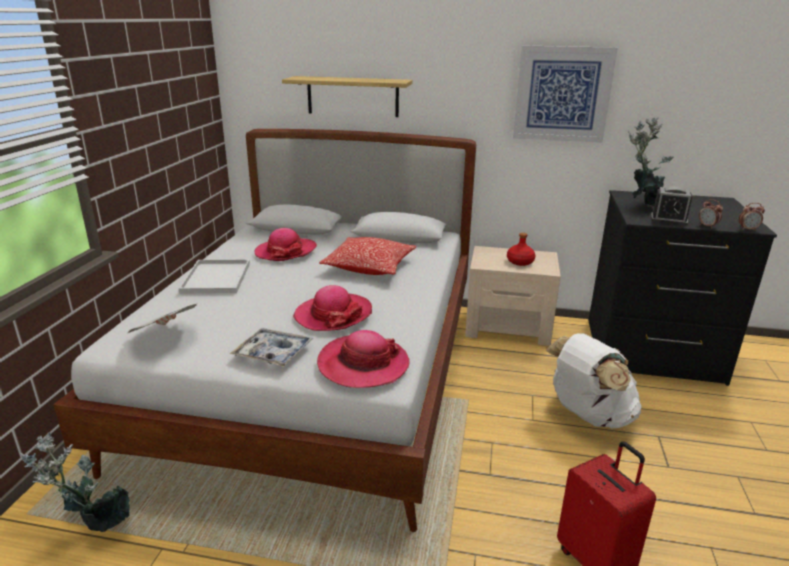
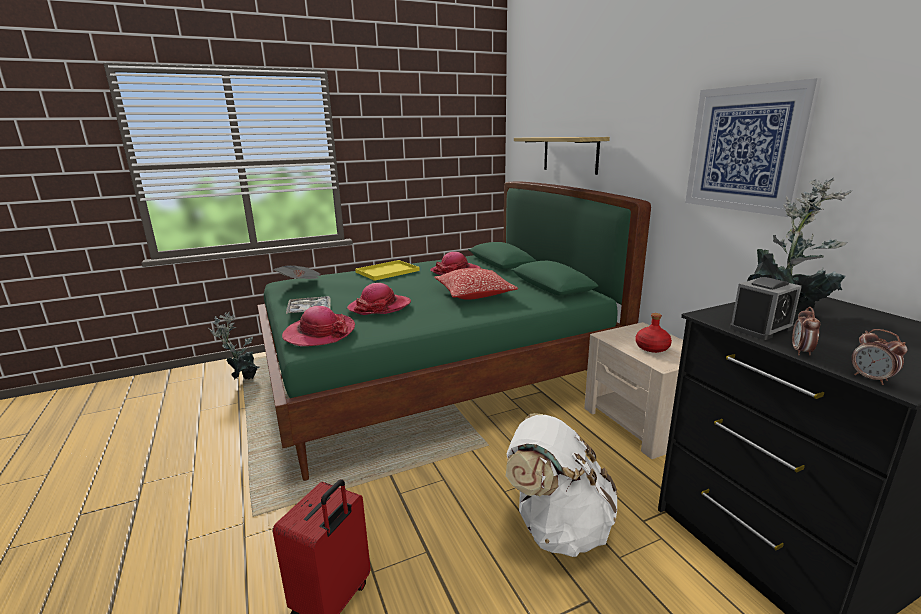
camera: 55 degrees right, 5 degrees down
white bed [53,129,476,532] -> green bed [257,181,651,481]
white tray [179,259,250,294] -> yellow tray [355,260,420,281]
alarm clock [651,186,692,225] -> alarm clock turned 105 degrees counterclockwise [730,277,802,340]

